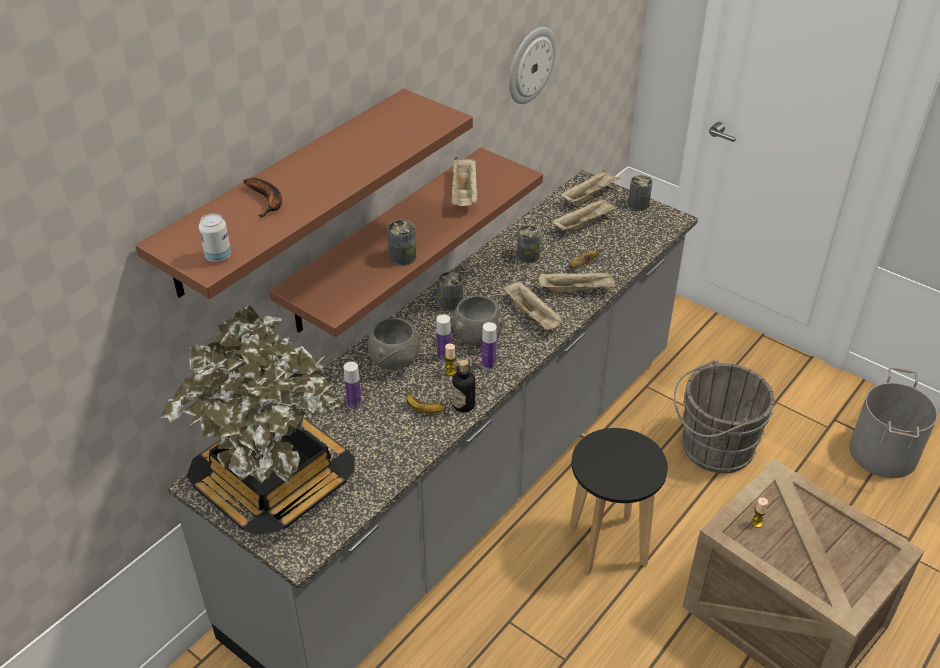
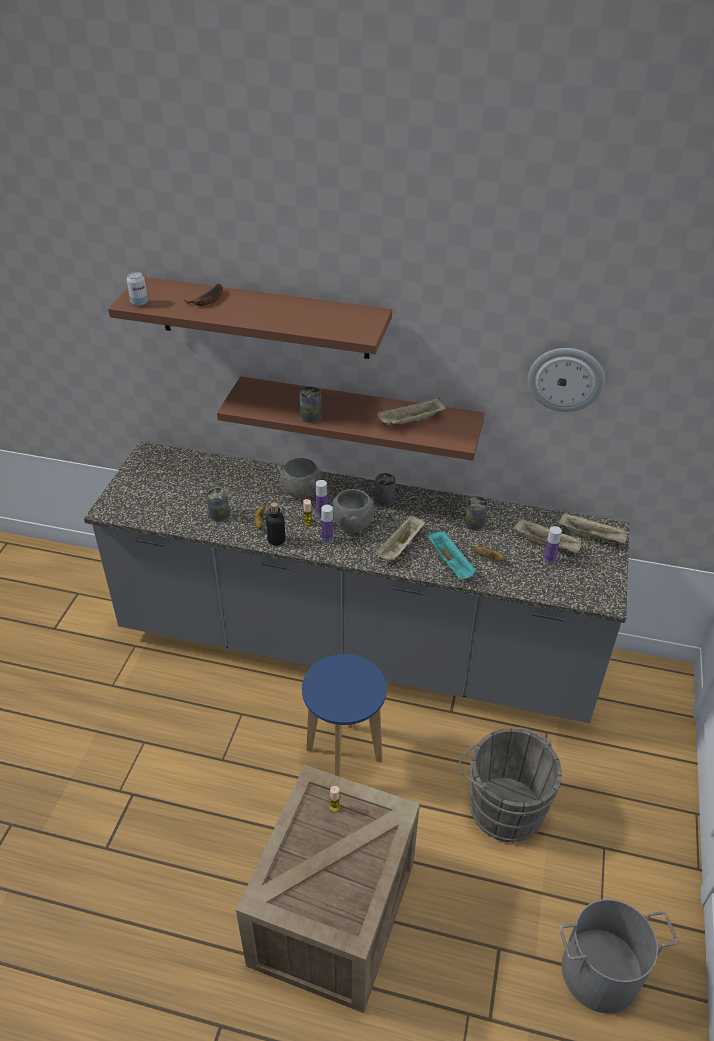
camera: 65 degrees right, 0 degrees up
potted plant [161,304,355,535] -> none
bottle [344,362,362,410] -> bottle moved to [543,526,562,566]
beige tray [539,270,616,295] -> turquoise tray [427,530,477,580]
black stool [569,428,668,576] -> blue stool [302,654,387,777]
can [628,175,653,211] -> can moved to [207,488,230,522]

